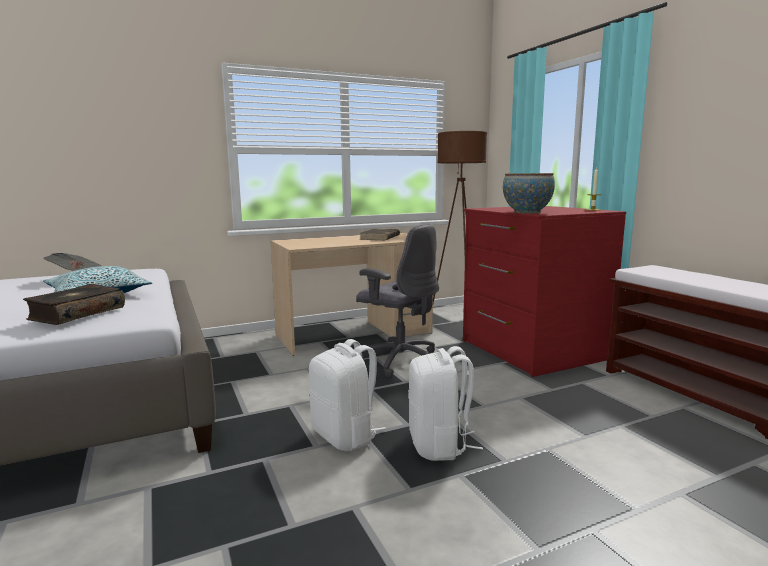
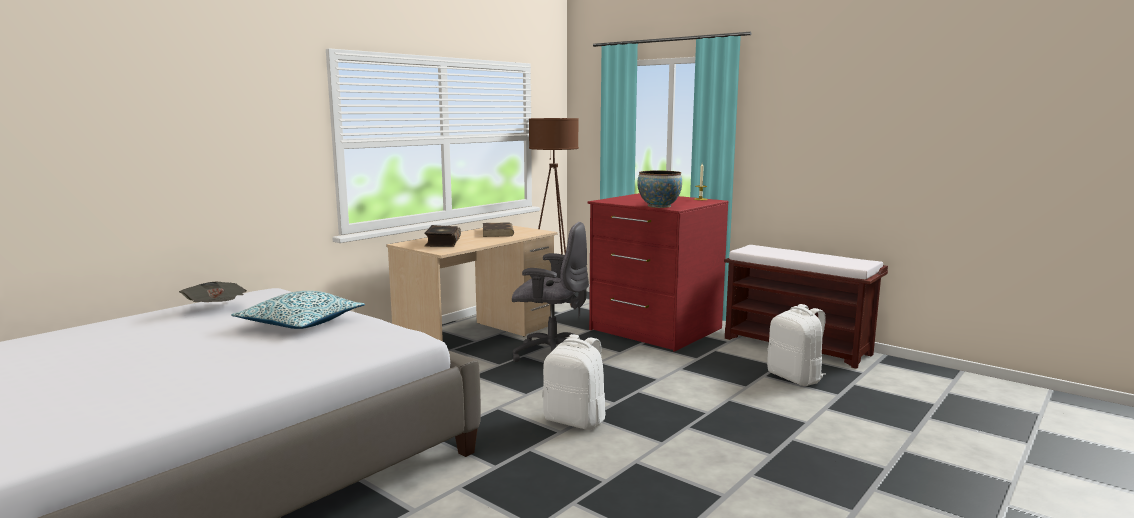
camera: 25 degrees left, 0 degrees up
book [23,284,125,325] -> book moved to [424,225,461,247]
white backpack [408,346,483,461] -> white backpack moved to [767,304,826,386]

